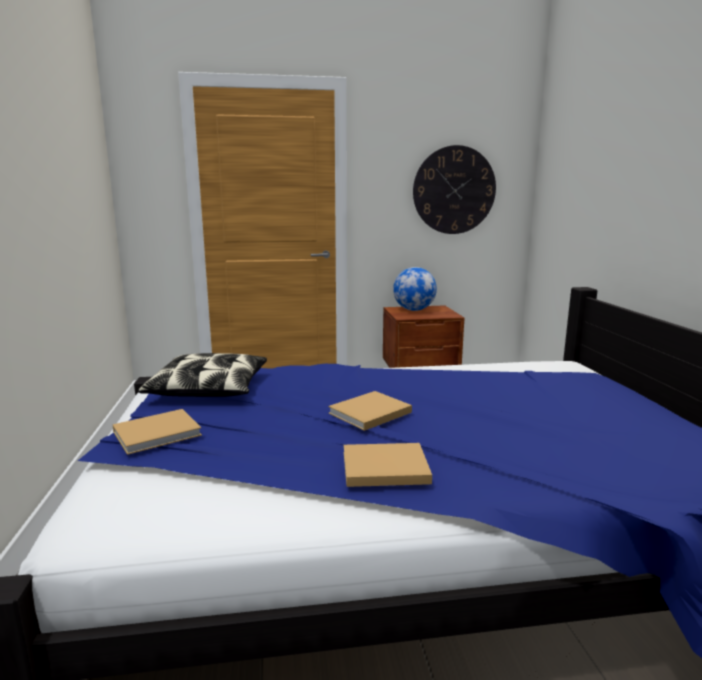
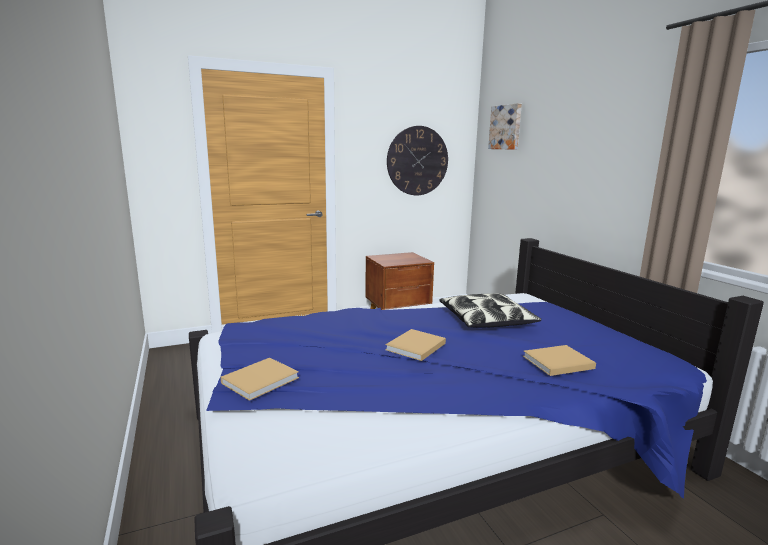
camera: 15 degrees left, 0 degrees up
pillow [138,353,267,397] -> pillow moved to [439,293,541,328]
beige book [344,443,432,487] -> beige book moved to [523,345,596,376]
globe [393,267,437,311] -> none
none -> picture [488,103,522,150]

